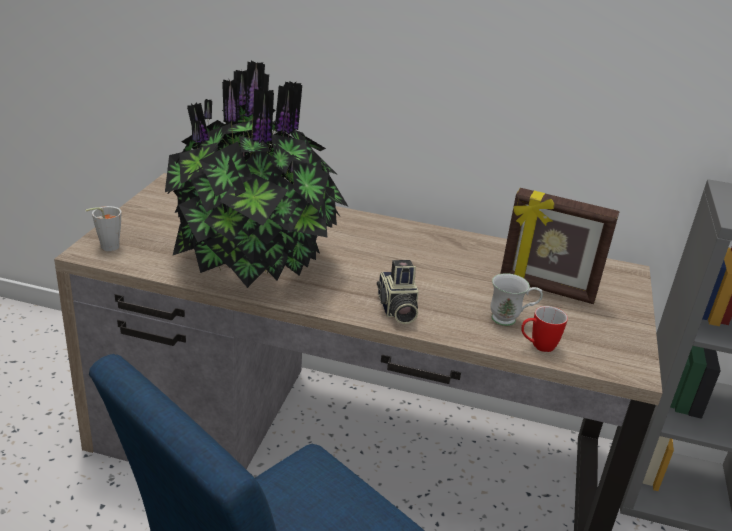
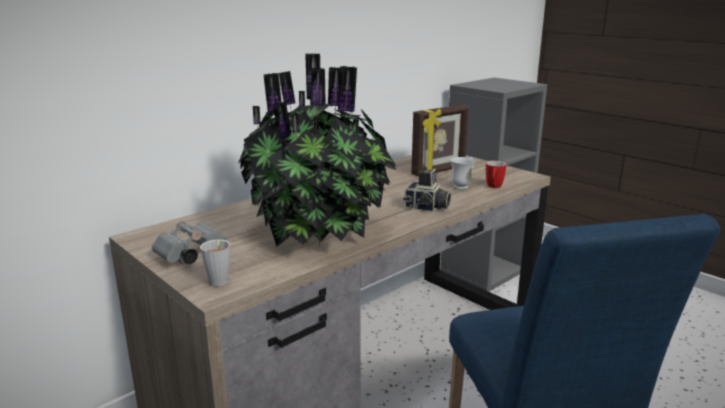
camera: 55 degrees left, 10 degrees down
none -> grey binoculars [152,221,227,264]

